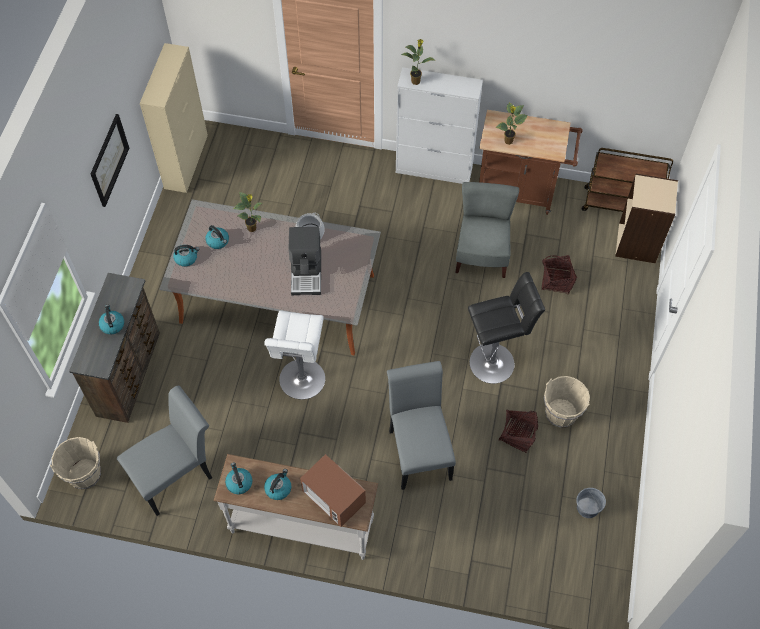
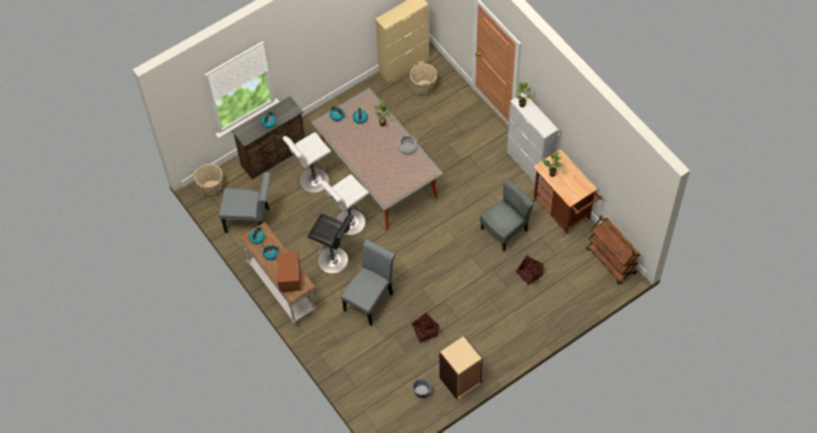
camera: 45 degrees right, 0 degrees up
picture [91,114,129,207] -> none
coffee machine [289,227,321,295] -> none
black stool [468,272,545,384] -> black stool moved to [308,214,354,274]
beige bucket [544,376,590,428] -> beige bucket moved to [410,61,437,96]
beige bookcase [615,174,678,263] -> beige bookcase moved to [439,336,483,400]
none -> white stool [282,132,331,193]

